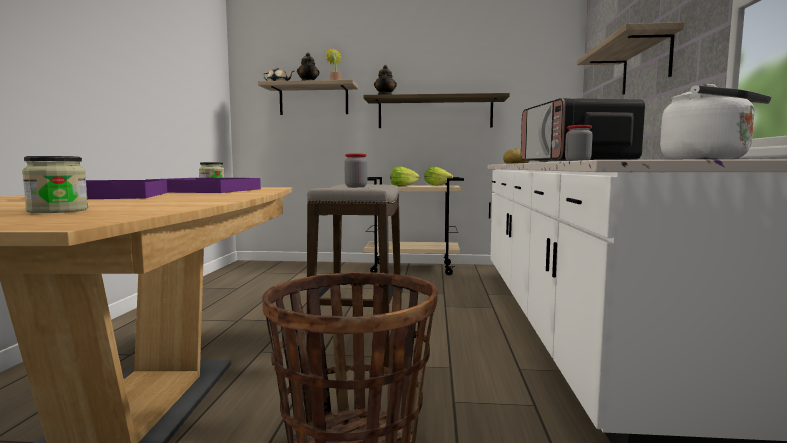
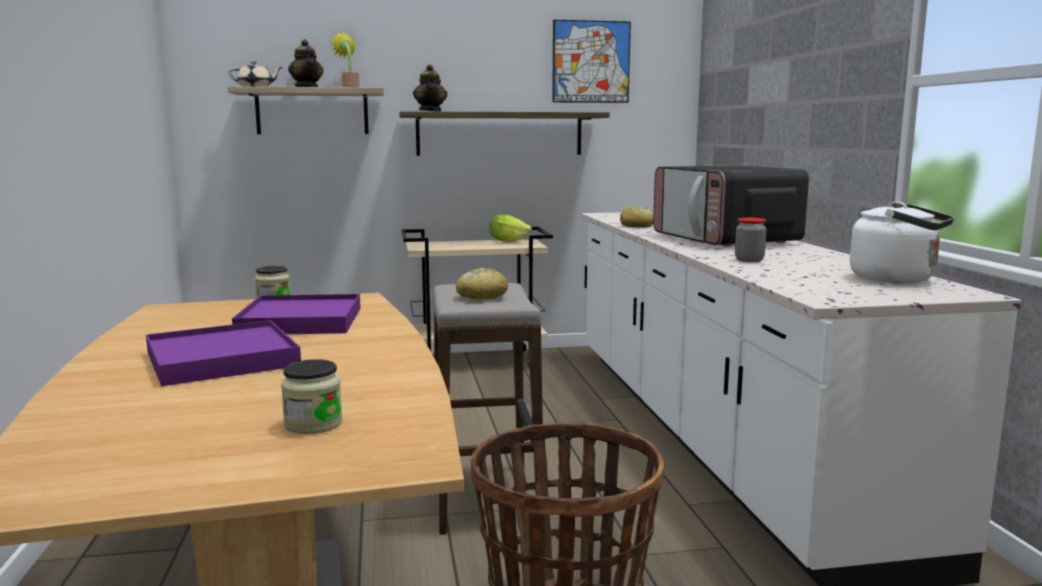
camera: 15 degrees left, 5 degrees up
jar [344,153,367,187] -> bread [456,267,508,300]
lettuce [390,167,420,186] -> none
shelf [577,22,684,95] -> none
none -> picture [552,20,631,103]

